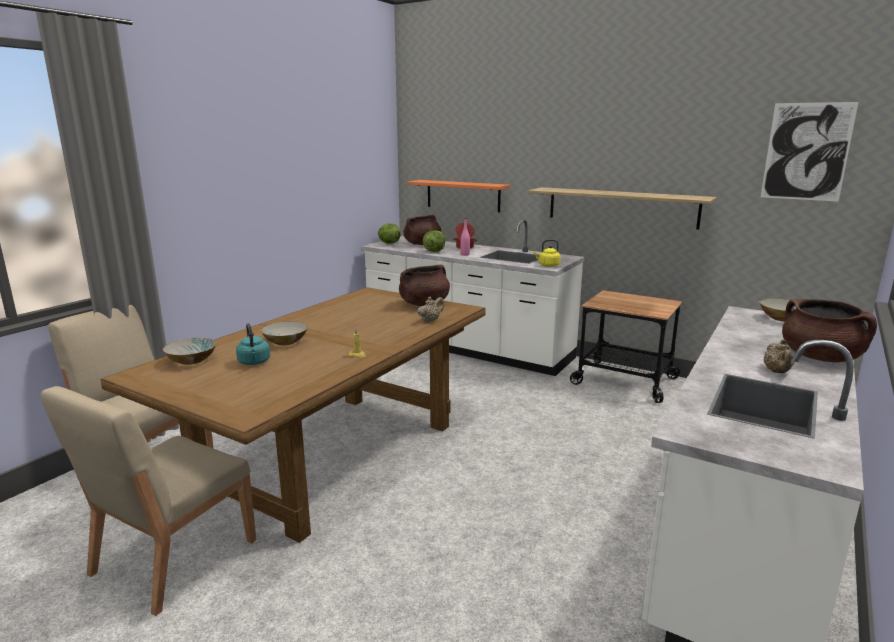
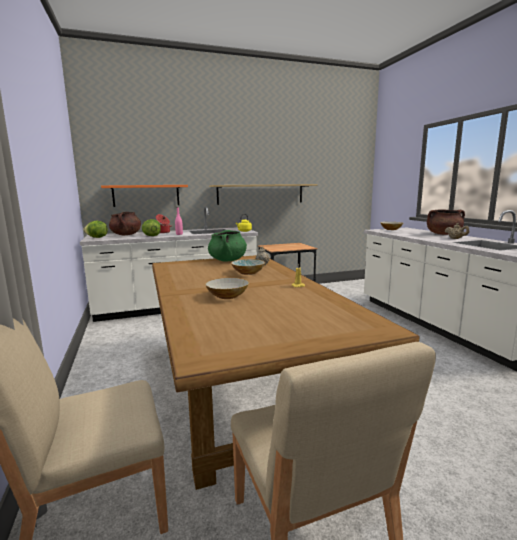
camera: 50 degrees left, 5 degrees down
bowl [163,338,217,365] -> bowl moved to [231,259,265,275]
turquoise kettle [236,323,270,365] -> none
brown cooking pot [399,265,450,306] -> green cooking pot [208,230,247,261]
picture [761,102,858,202] -> none

